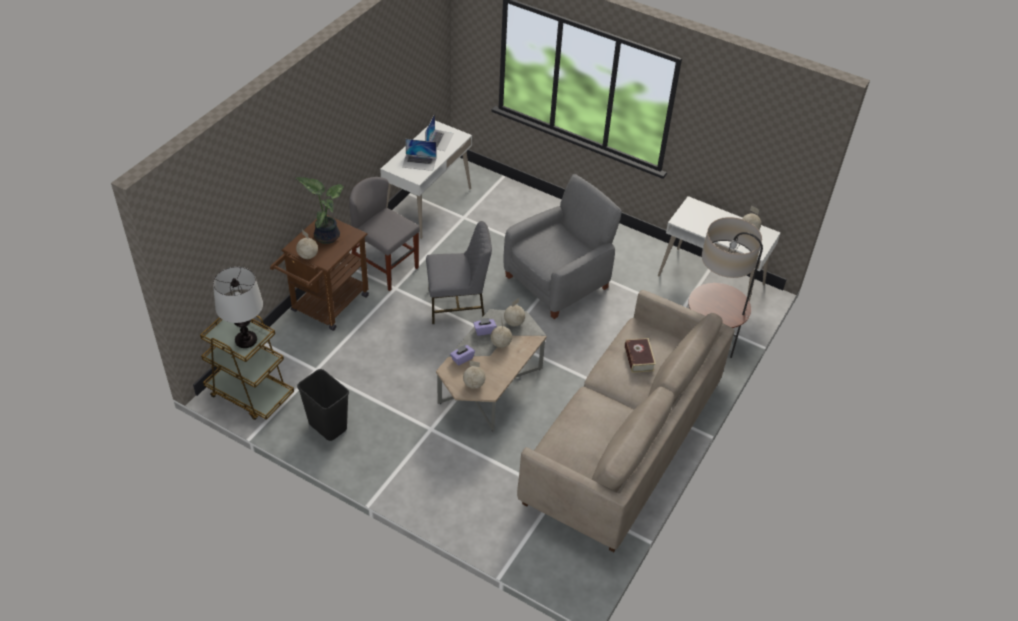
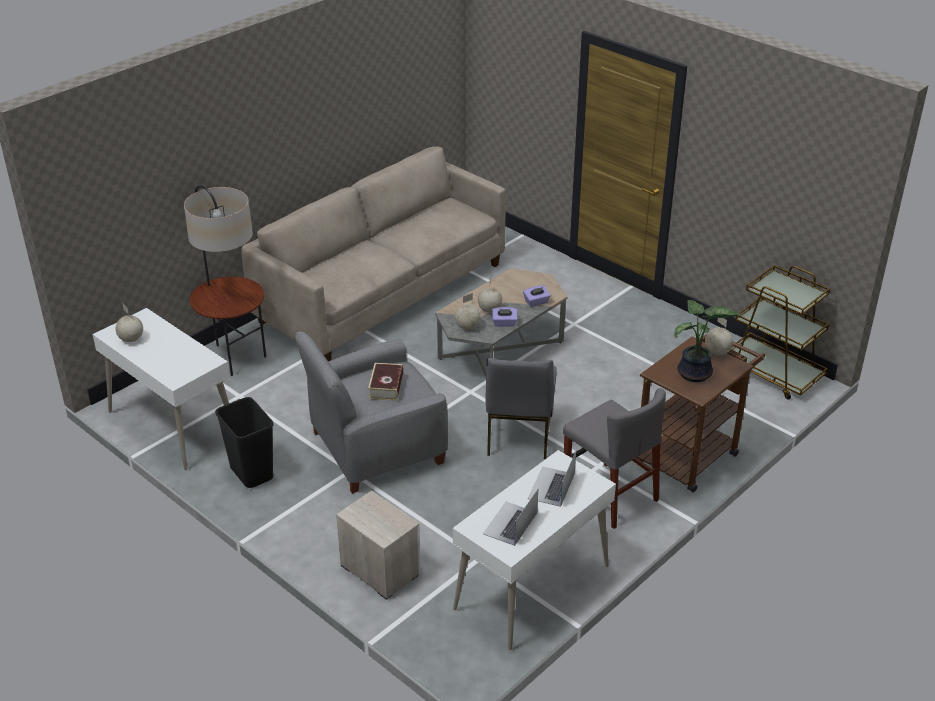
camera: 165 degrees left, 10 degrees down
table lamp [213,267,263,348] -> none
black trash can [297,369,349,441] -> black trash can moved to [215,397,274,488]
laptop [402,139,436,171] -> laptop turned 90 degrees counterclockwise [528,451,576,507]
grey chair [426,221,492,324] -> grey chair turned 90 degrees counterclockwise [485,358,557,459]
globe [463,361,486,389] -> none
book [625,338,656,373] -> book moved to [368,363,403,401]
none -> nightstand [336,490,421,600]

